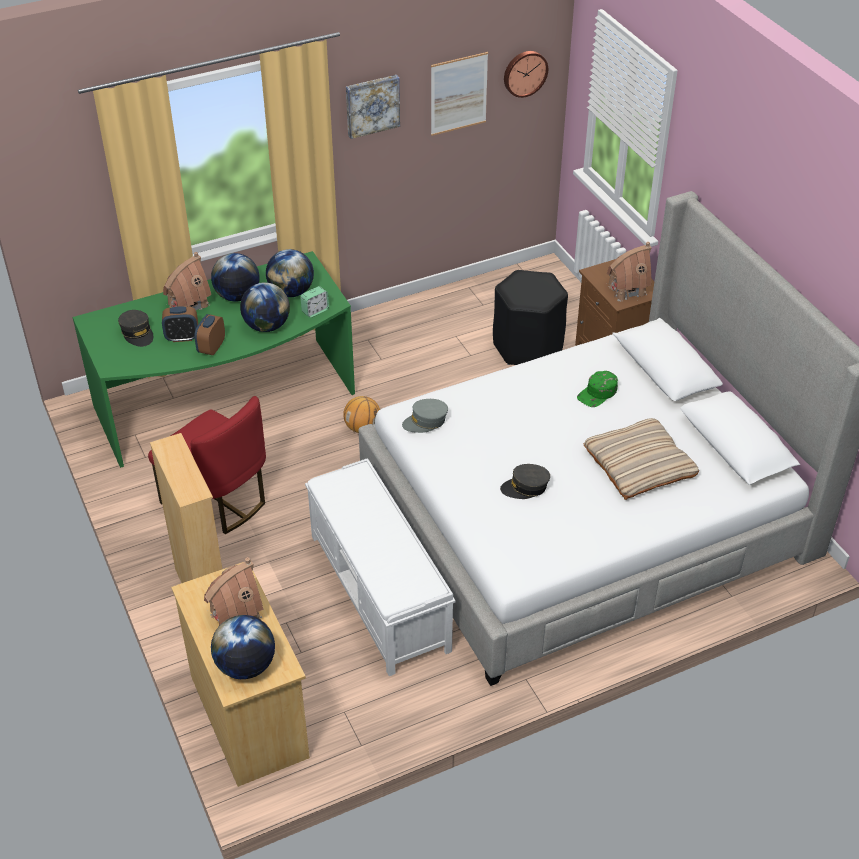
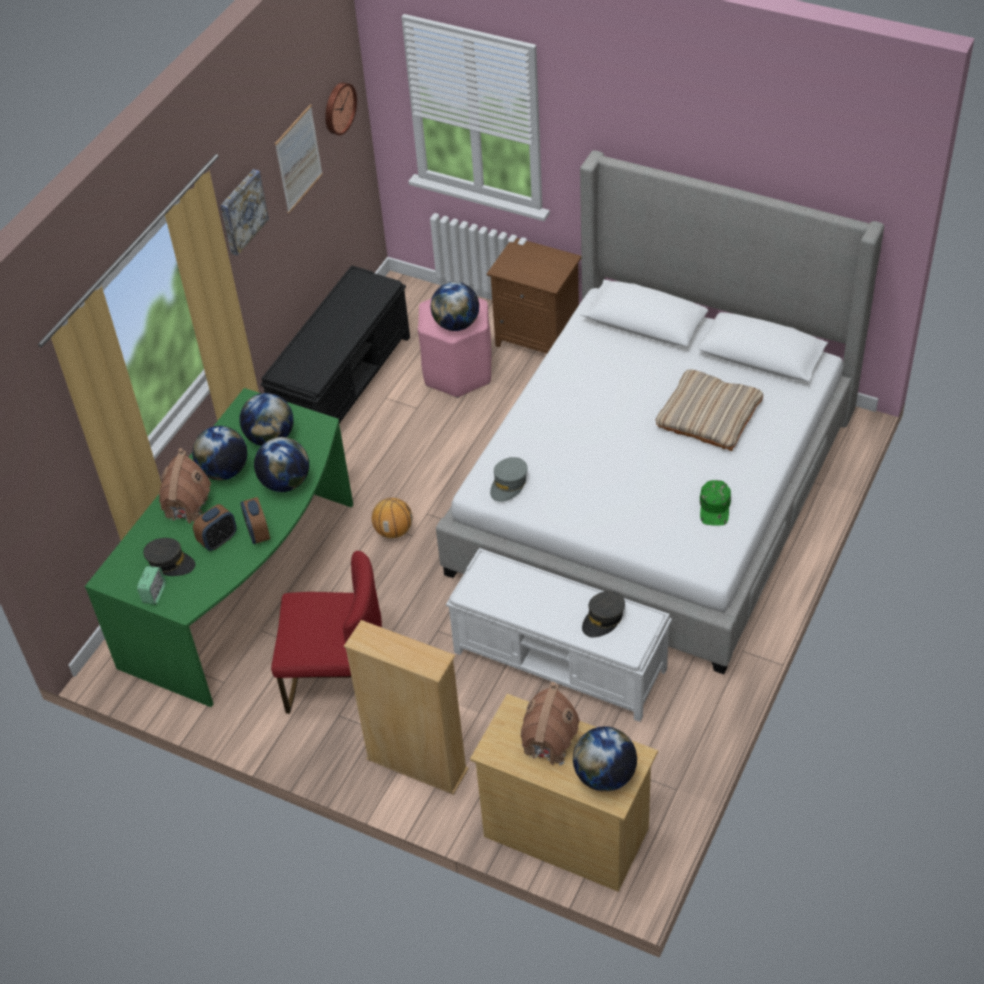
camera: 35 degrees left, 5 degrees up
alarm clock [300,286,329,318] -> alarm clock moved to [137,566,166,604]
black stool [493,270,568,365] -> pink stool [418,298,491,398]
grey cap [500,464,550,499] -> grey cap moved to [582,591,625,637]
green cap [577,371,618,407] -> green cap moved to [700,480,731,526]
toy house [607,242,651,302] -> none
none -> black bench [261,265,410,423]
none -> globe [431,282,479,331]

